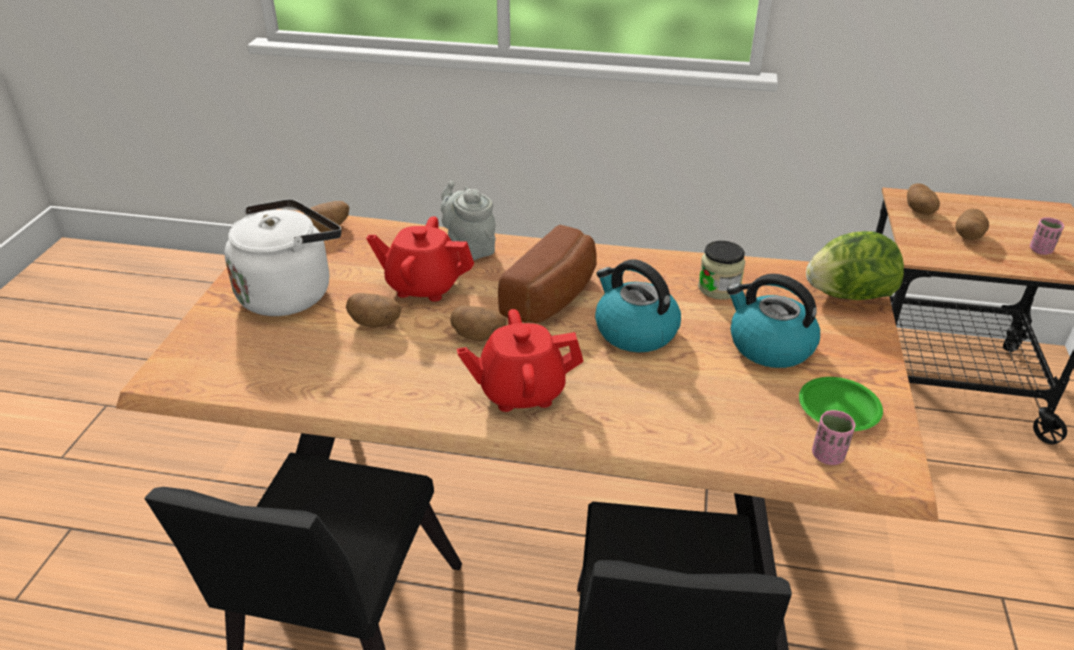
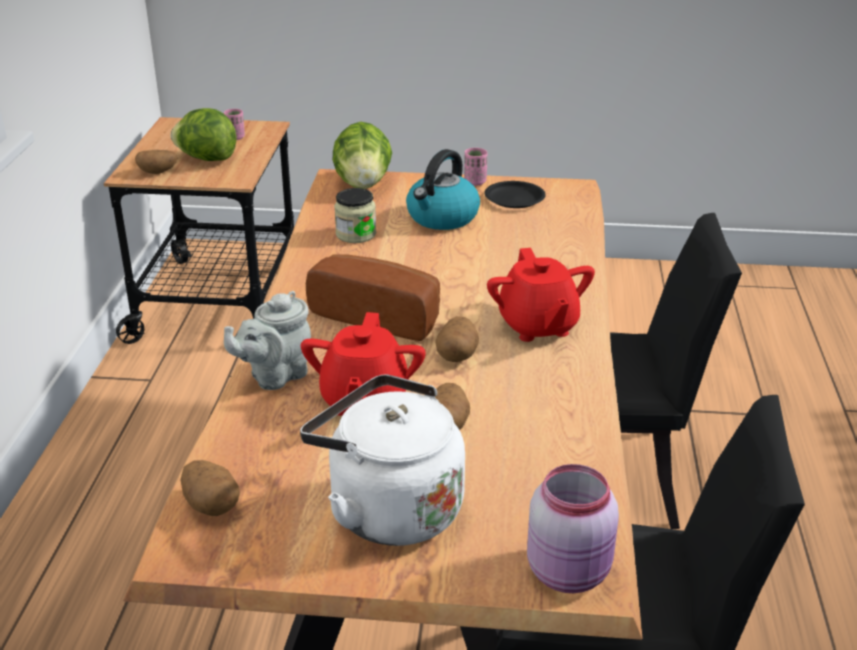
camera: 95 degrees left, 5 degrees down
kettle [595,259,681,352] -> none
green plate [799,377,883,431] -> black plate [484,181,546,208]
pink cup [812,410,855,465] -> pink cup moved to [464,148,487,186]
potato [955,208,989,240] -> lettuce [170,108,236,161]
none -> pink jar [527,464,619,593]

